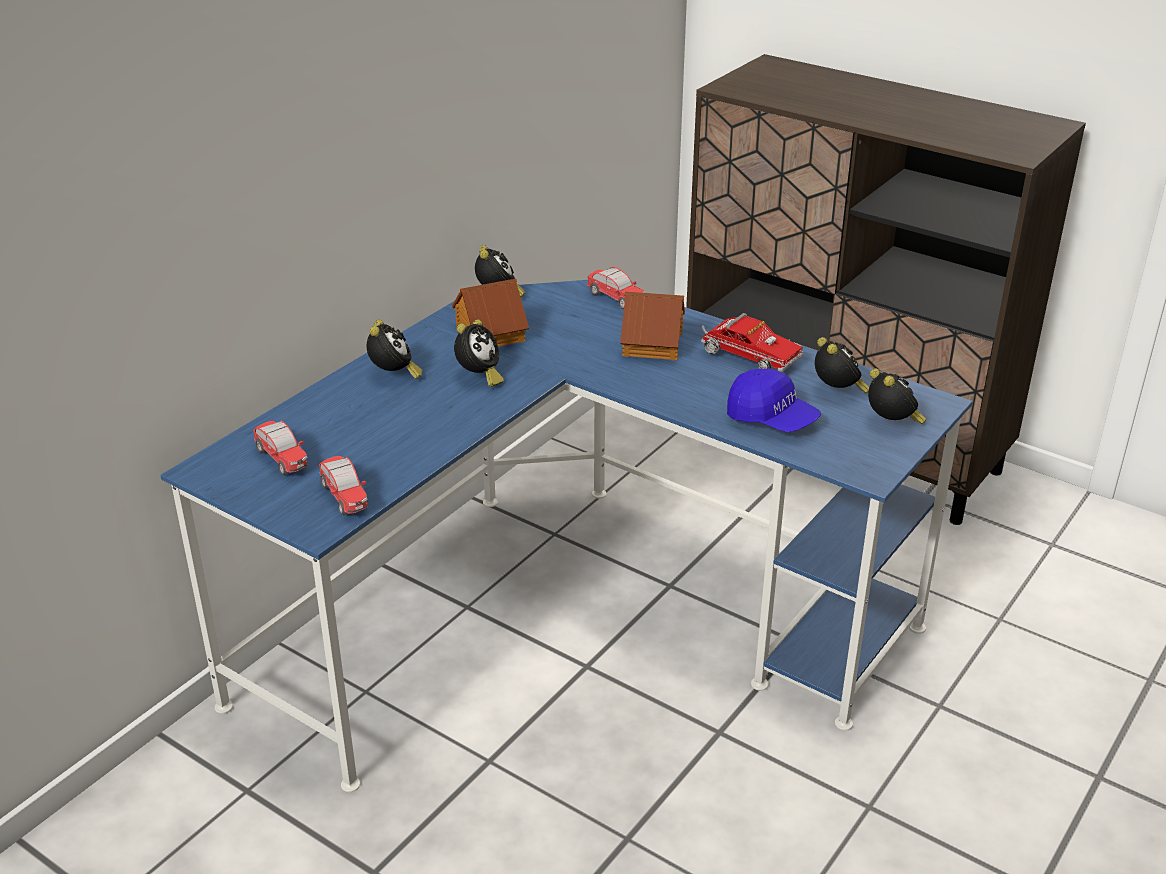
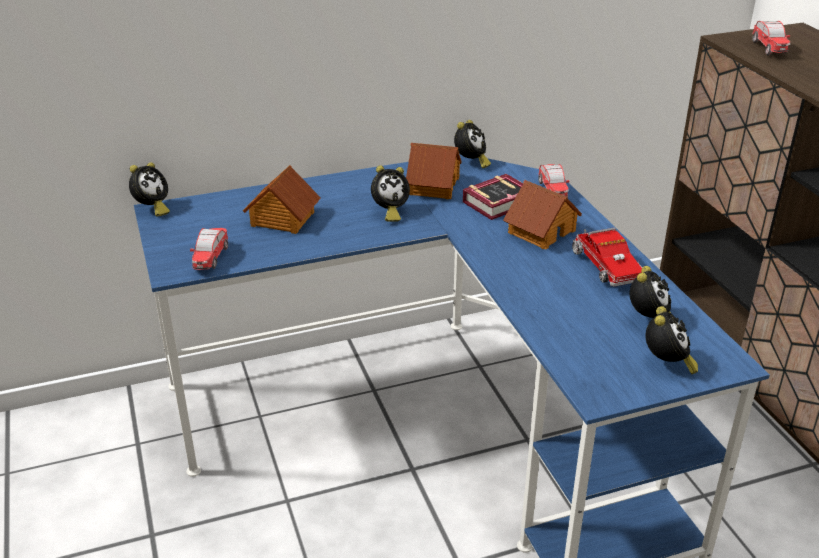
camera: 35 degrees right, 0 degrees up
toy car [253,420,308,476] -> toy car moved to [752,21,790,56]
alarm clock [367,320,423,379] -> alarm clock moved to [129,162,170,217]
blue cap [727,369,821,432] -> none
none -> toy house [243,165,321,234]
none -> book [463,174,523,220]

